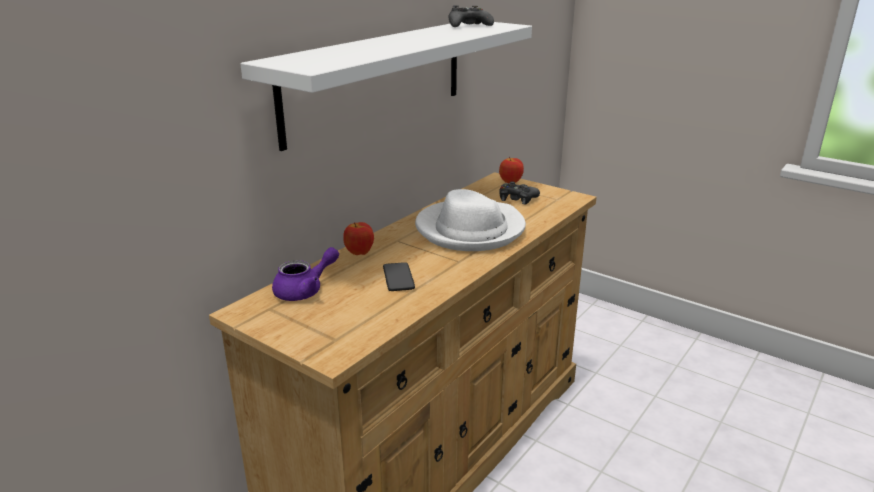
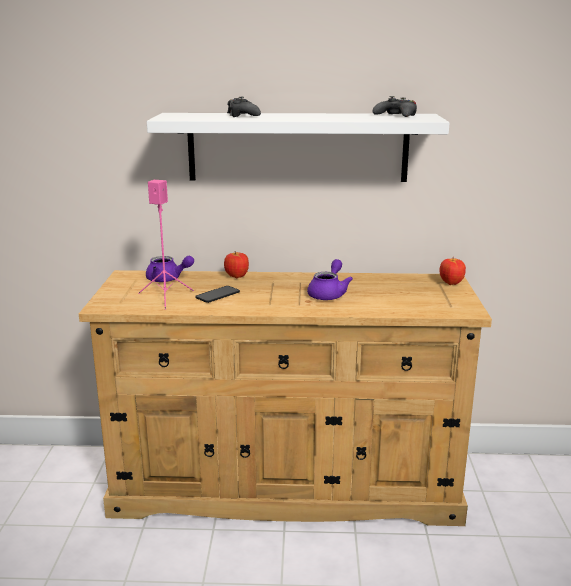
camera: 55 degrees right, 5 degrees down
white hat [415,189,526,251] -> purple teapot [307,259,353,300]
black game controller [499,181,540,204] -> black game controller moved to [227,97,261,117]
none -> pink speaker [138,180,194,310]

